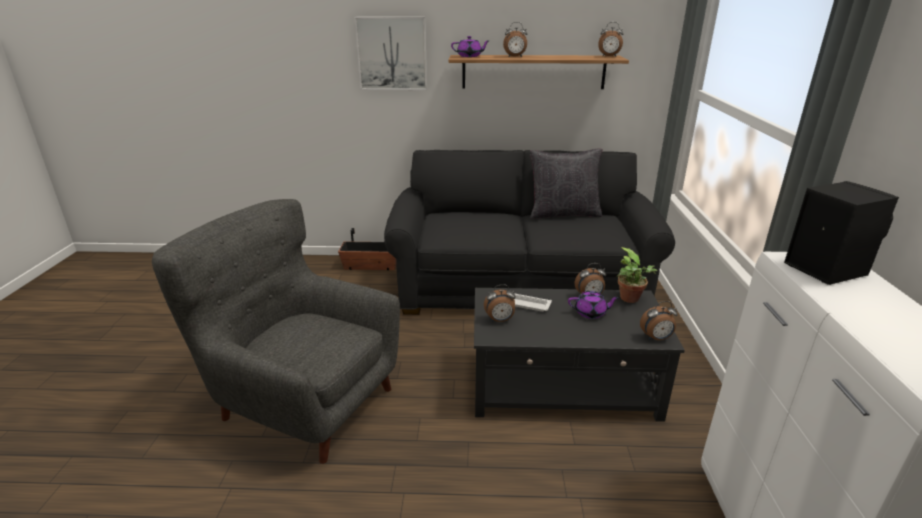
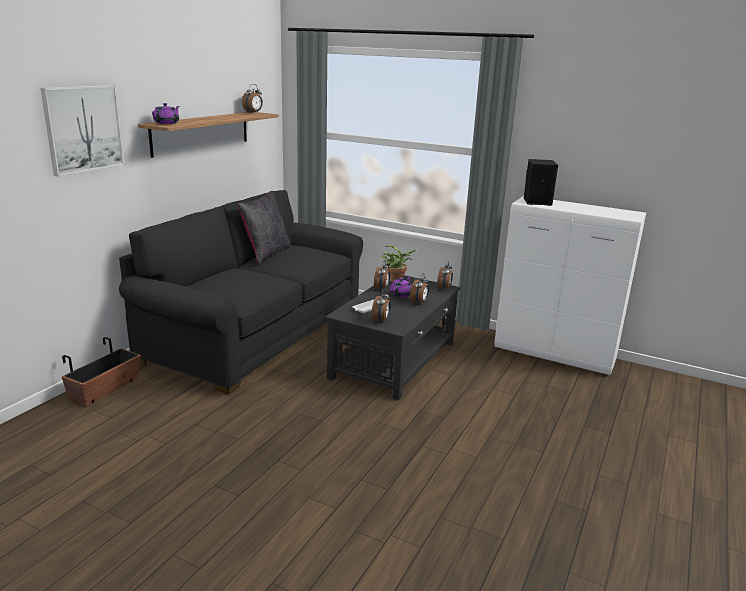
camera: 65 degrees left, 5 degrees down
grey armchair [152,199,400,464] -> none
alarm clock [503,22,527,57] -> alarm clock moved to [410,273,429,305]

